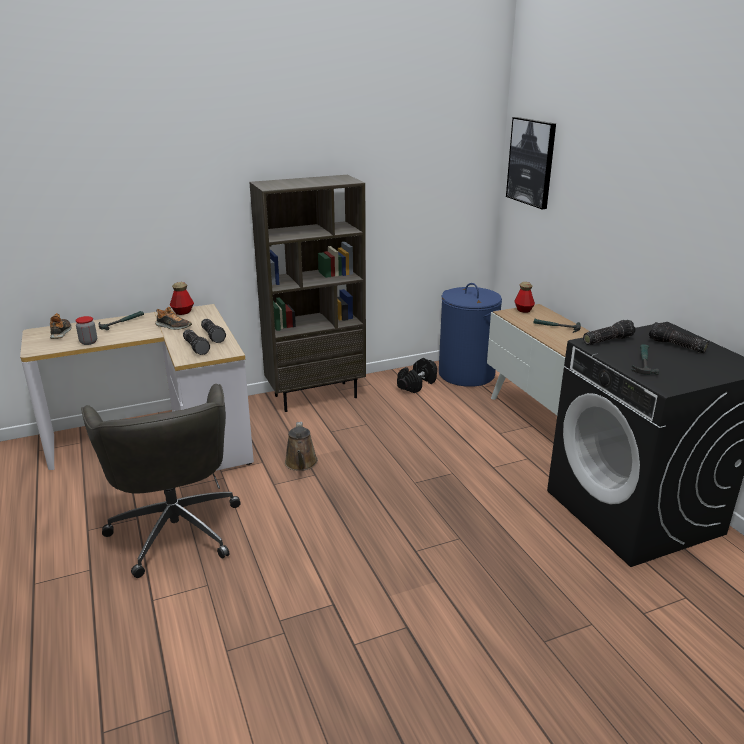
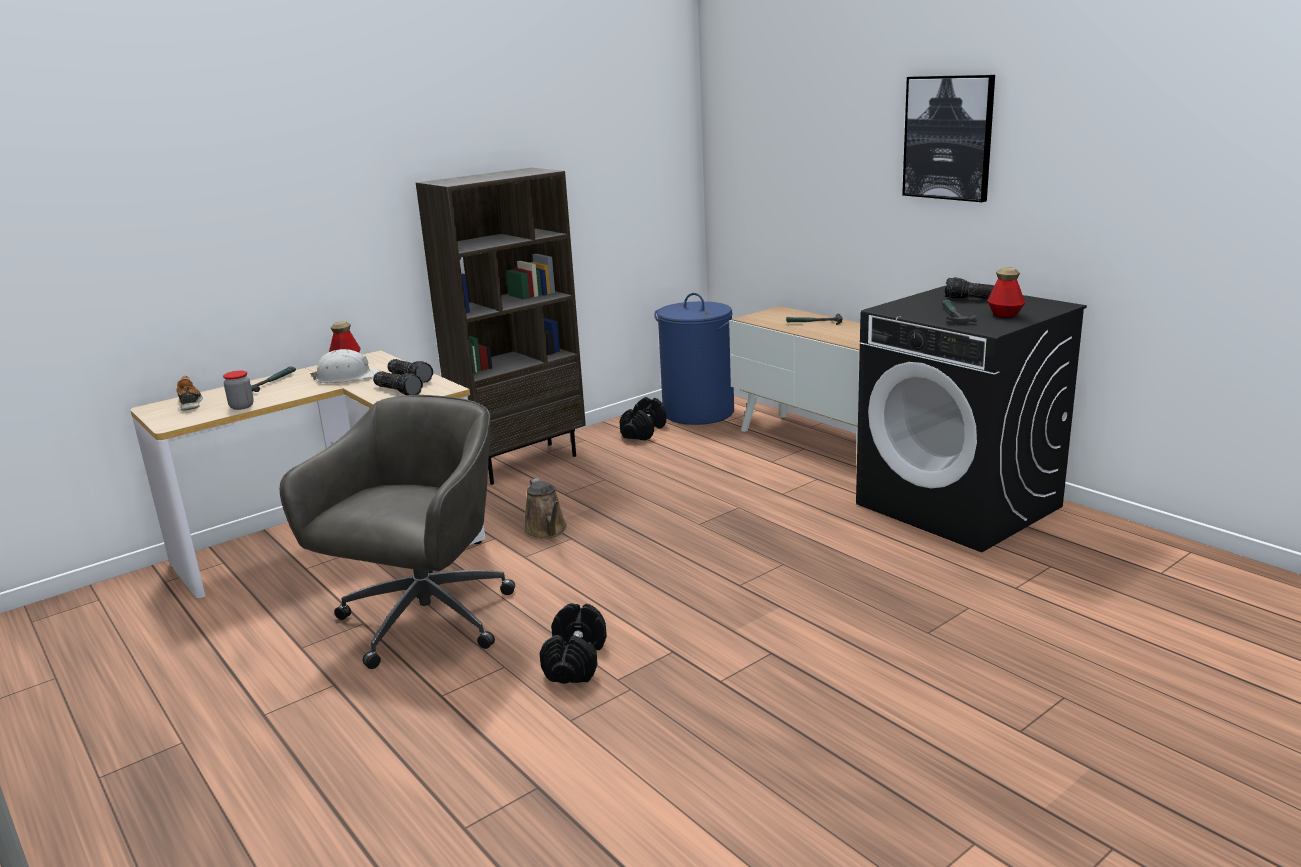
camera: 15 degrees left, 5 degrees down
grey office chair [81,384,240,578] -> grey office chair turned 120 degrees counterclockwise [280,395,515,669]
shoe [155,307,192,330] -> white hard hat [310,349,380,383]
picture [506,117,556,209] -> picture moved to [902,75,995,202]
bottle [514,282,535,313] -> bottle moved to [987,267,1025,318]
flashlight [583,320,635,345] -> none
none -> black dumbbell [540,603,607,684]

